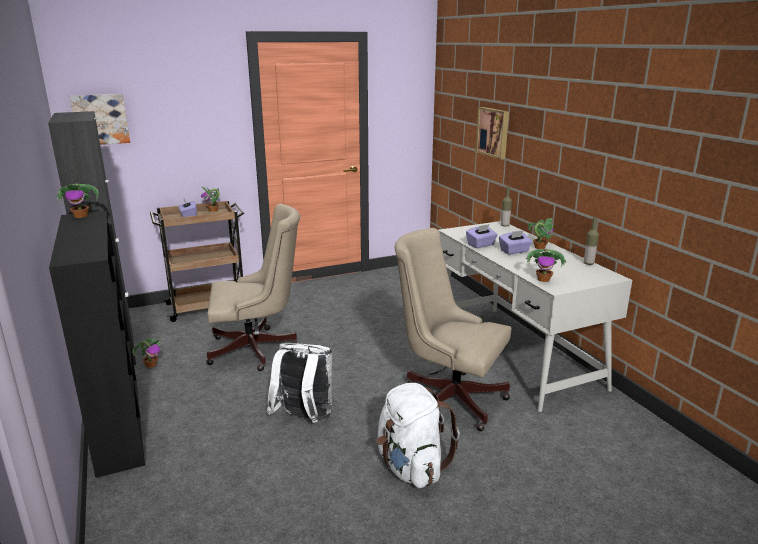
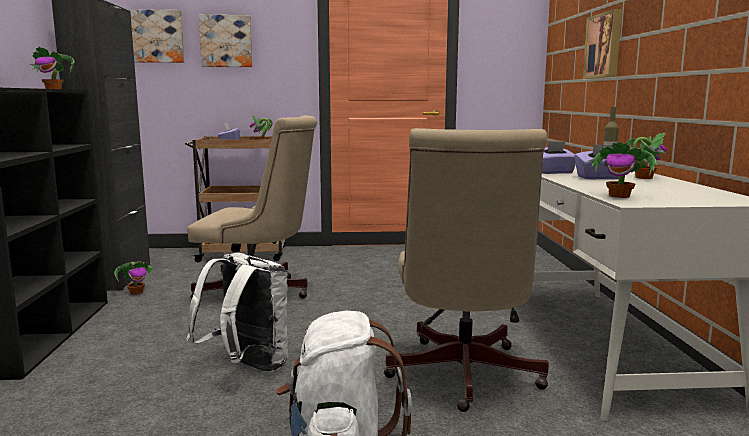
camera: 20 degrees right, 10 degrees down
beige office chair [395,228,511,431] -> beige office chair turned 135 degrees counterclockwise [384,128,549,412]
bottle [584,217,599,265] -> none
none -> picture [199,15,253,67]

